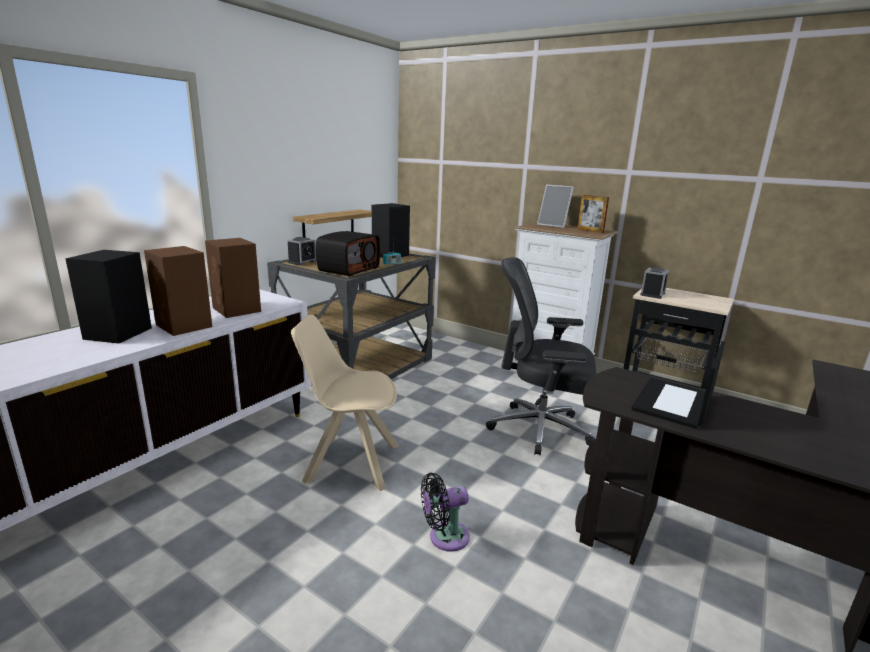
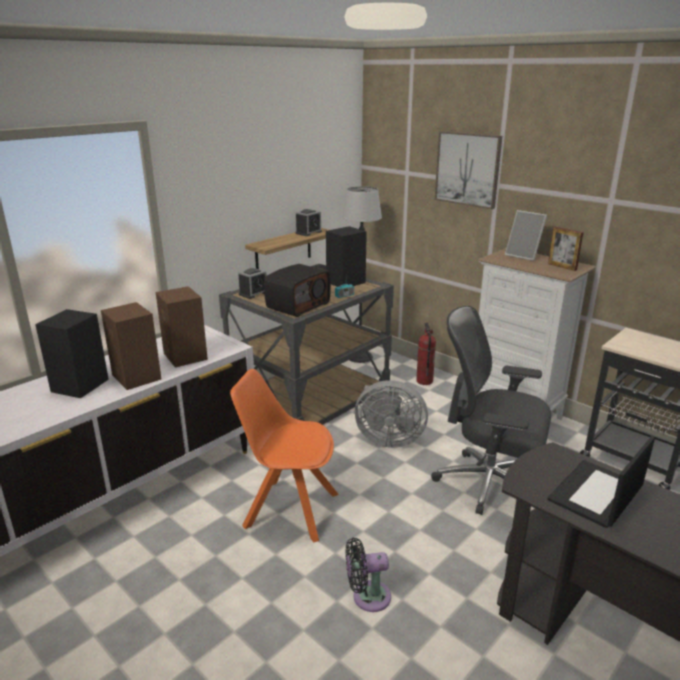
camera: 10 degrees right, 5 degrees up
beige chair [291,315,399,491] -> orange chair [230,369,339,543]
alarm clock [640,267,669,299] -> alarm clock moved to [295,209,322,236]
none -> floor lamp [342,186,382,363]
none -> grey fan [355,380,428,448]
none -> fire extinguisher [416,323,436,385]
none -> picture [435,131,502,209]

